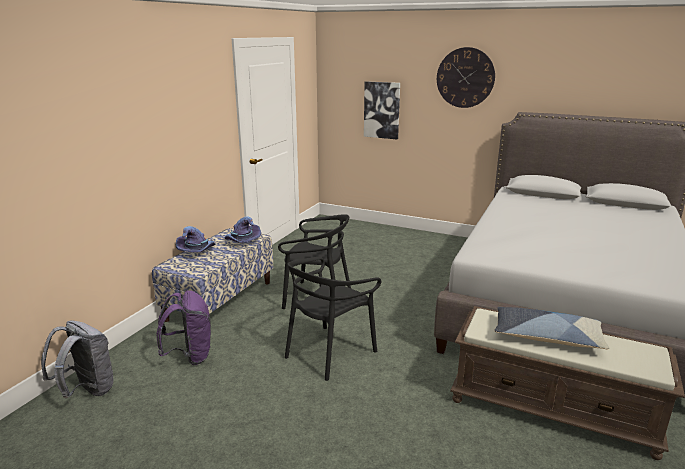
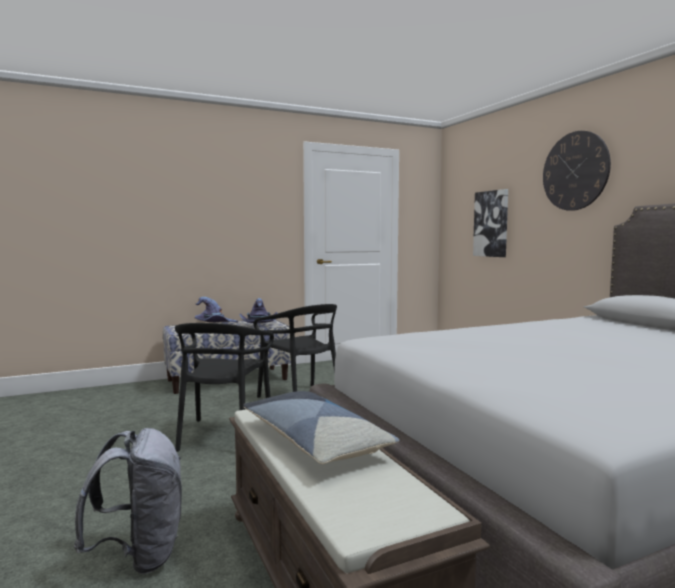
camera: 40 degrees right, 15 degrees down
grey backpack [41,321,113,398] -> grey backpack moved to [74,428,182,574]
purple backpack [157,290,211,365] -> none
black chair [285,257,381,381] -> black chair turned 75 degrees counterclockwise [175,323,274,452]

